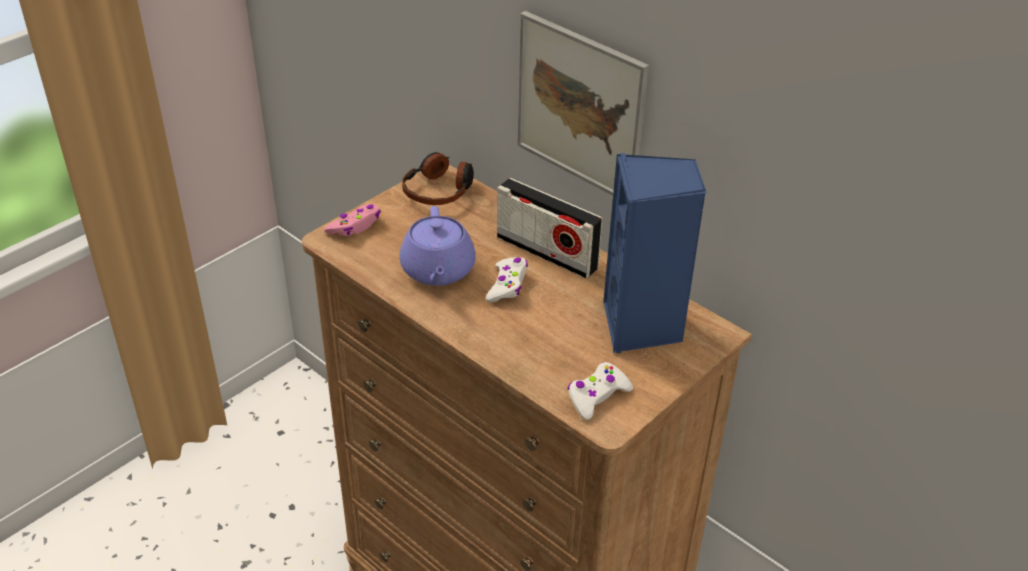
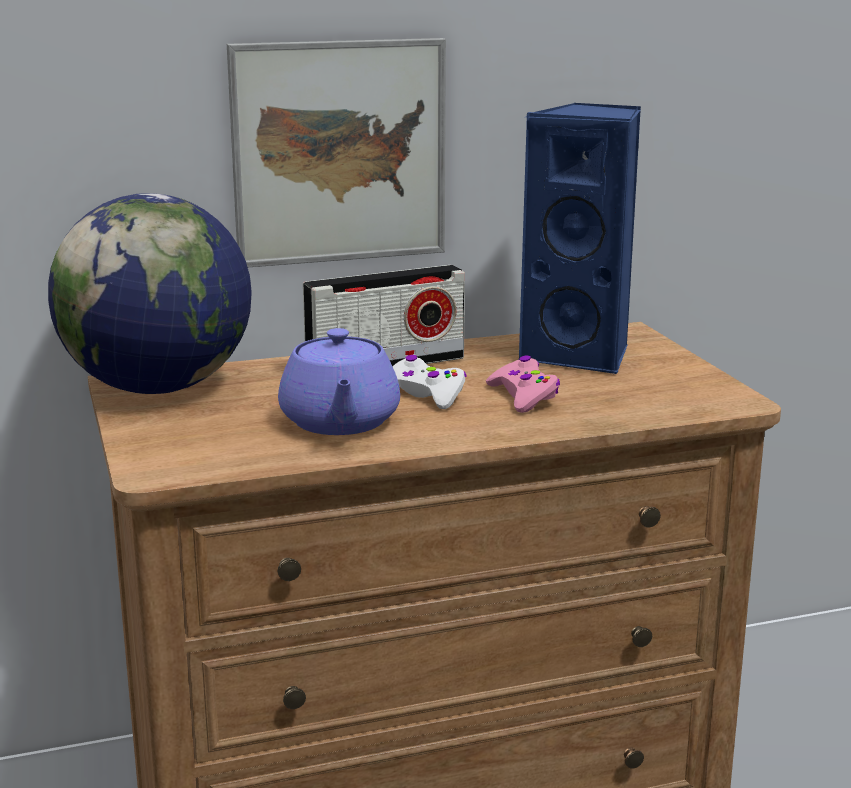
camera: 60 degrees left, 20 degrees down
pink game controller [324,204,381,236] -> pink game controller moved to [486,356,560,413]
purple teapot [400,206,476,286] -> purple teapot turned 60 degrees clockwise [278,328,400,435]
headphones [402,152,474,205] -> globe [48,193,251,394]
white game controller [567,362,633,420] -> none

